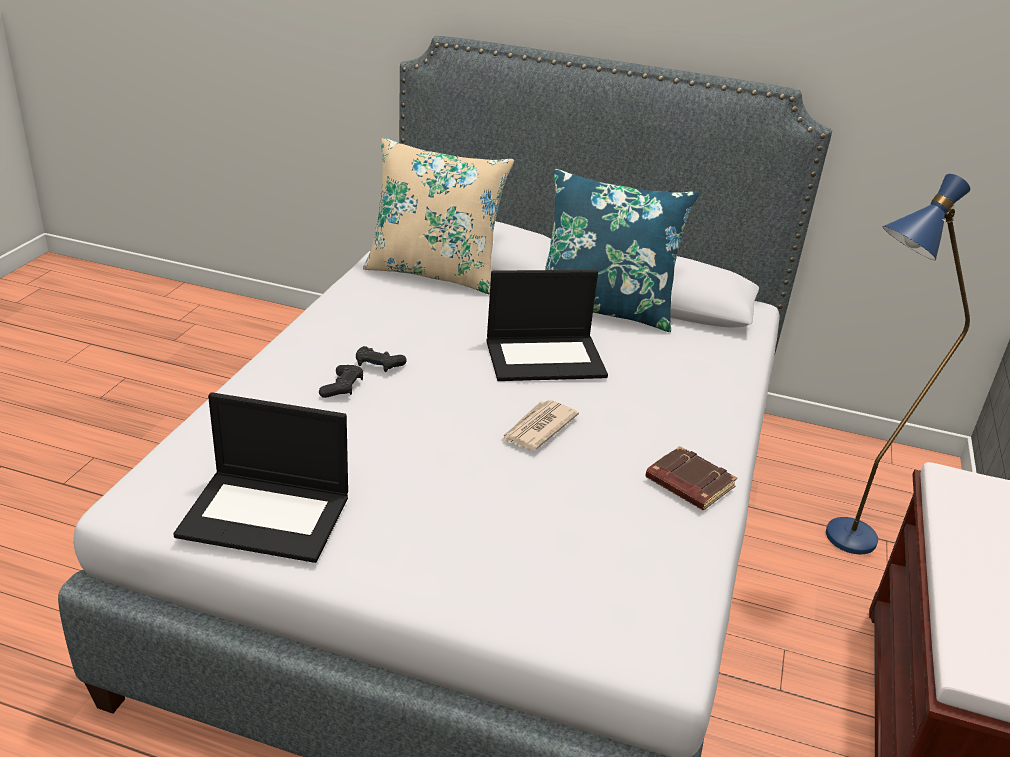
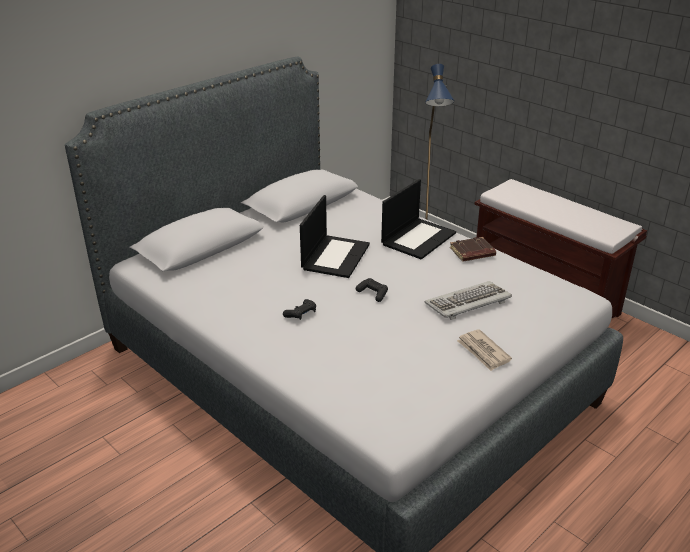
camera: 60 degrees left, 0 degrees up
laptop [173,392,348,563] -> laptop moved to [381,179,456,259]
black game controller [319,365,363,398] -> black game controller moved to [356,278,388,302]
beige pillow [363,137,514,295] -> none
newspaper [502,400,579,450] -> newspaper moved to [457,329,512,371]
blue pillow [545,169,699,332] -> none
none -> keyboard [425,281,512,320]

